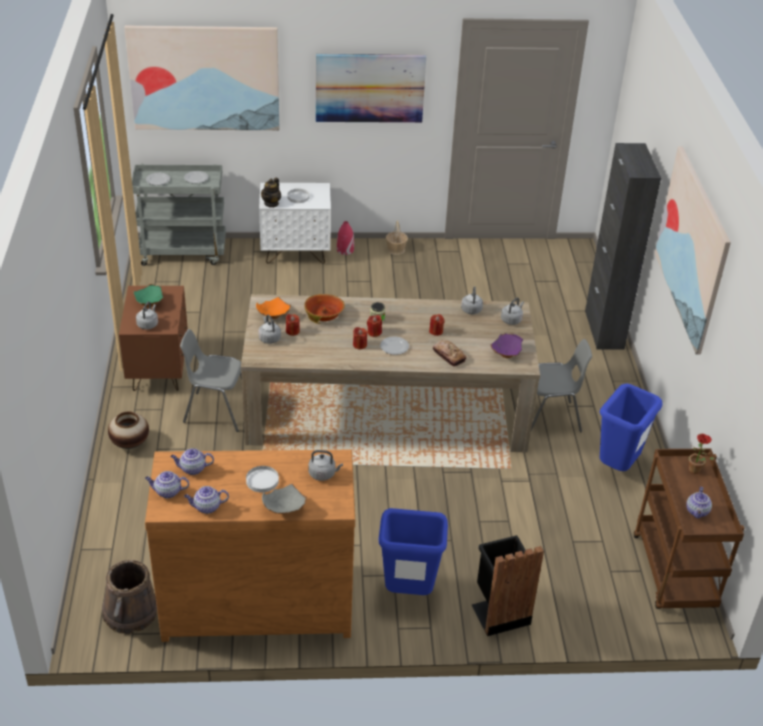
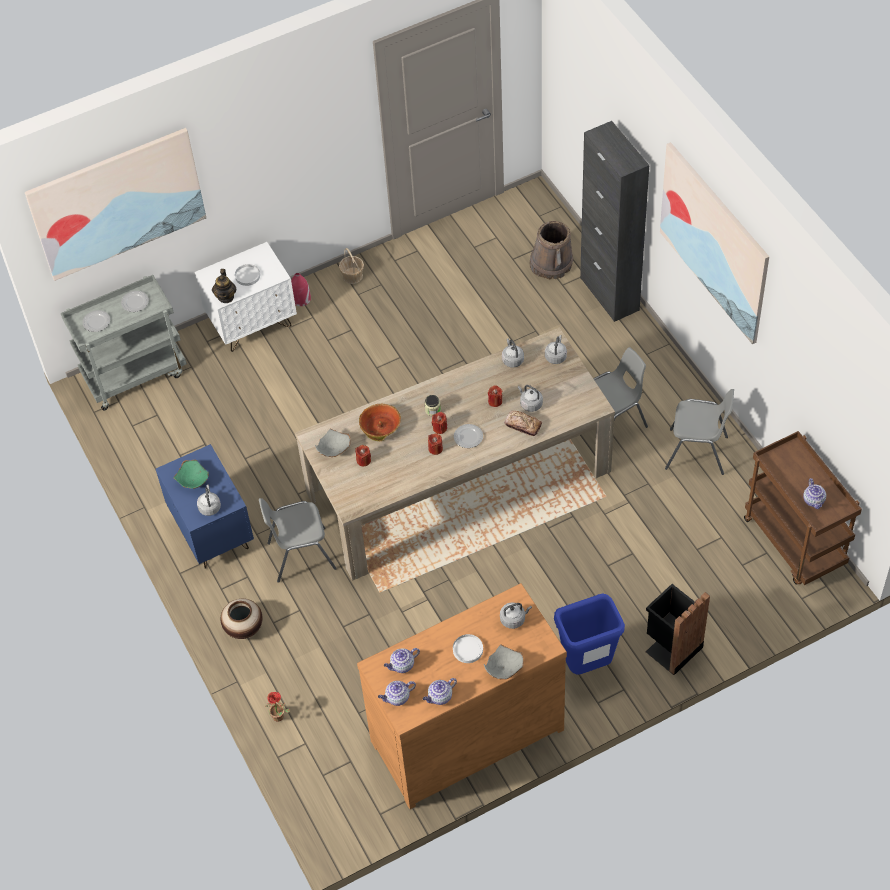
camera: 20 degrees left, 15 degrees up
brown bucket [102,560,157,634] -> brown bucket moved to [529,221,573,279]
brown nightstand [119,286,188,391] -> blue nightstand [156,444,254,569]
orange bowl [256,297,291,319] -> grey bowl [315,428,351,457]
grey kettle [258,315,281,344] -> grey kettle moved to [518,385,543,412]
picture [316,54,426,123] -> none
purple bowl [490,333,523,358] -> none
blue trash can [600,383,662,471] -> grey chair [665,389,734,475]
potted plant [689,434,715,474] -> potted plant moved to [266,692,290,722]

